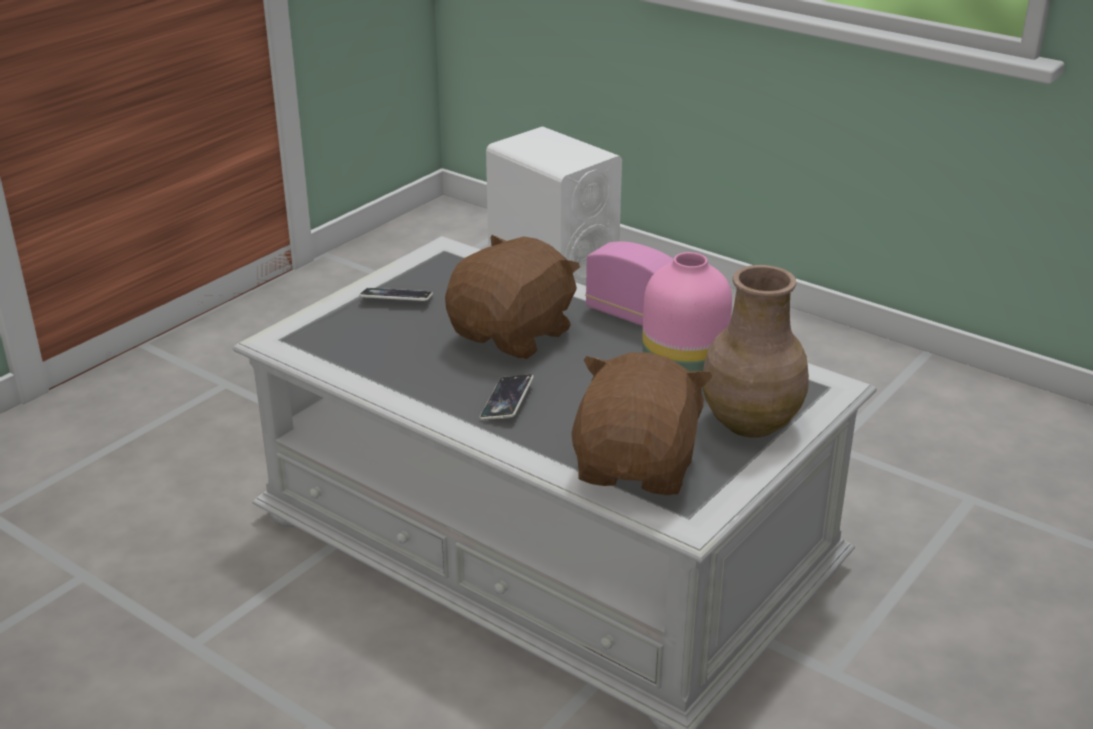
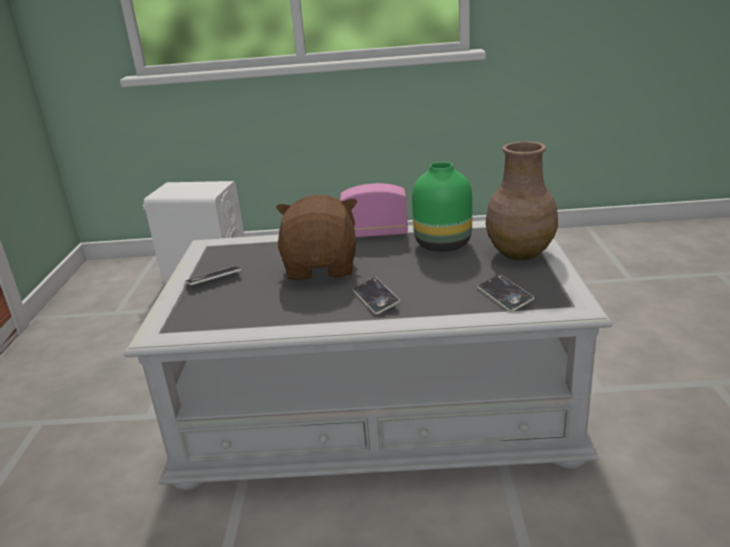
camera: 35 degrees left, 5 degrees down
brown plush toy [571,352,713,495] -> phone [478,274,534,312]
pink vase [642,252,732,371] -> green vase [412,162,472,252]

